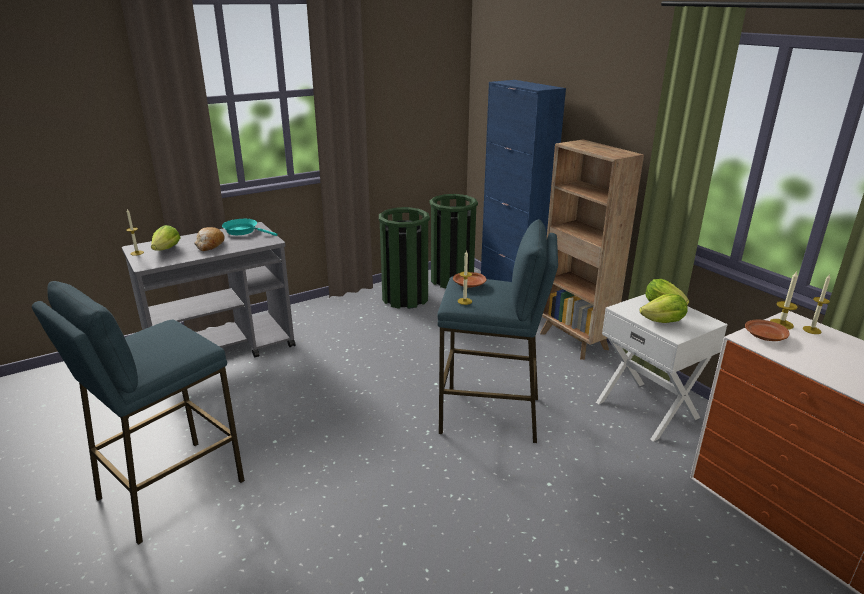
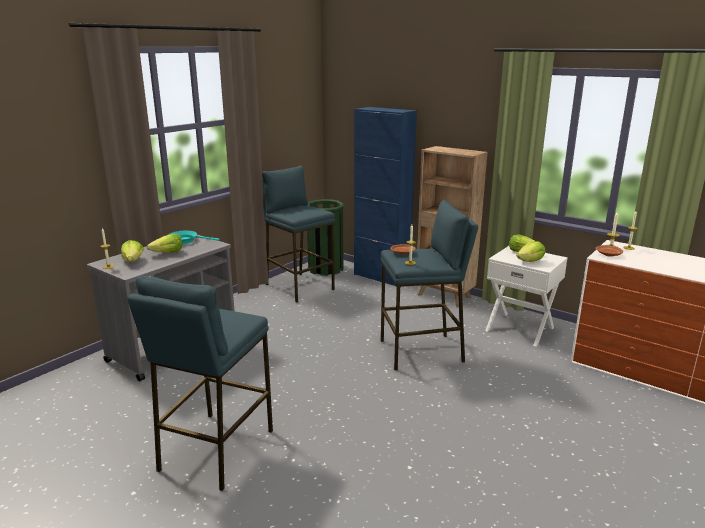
camera: 20 degrees left, 5 degrees down
bread [194,227,225,251] -> lettuce [147,234,182,253]
green trash can [379,207,430,309] -> blue stool [262,166,335,303]

